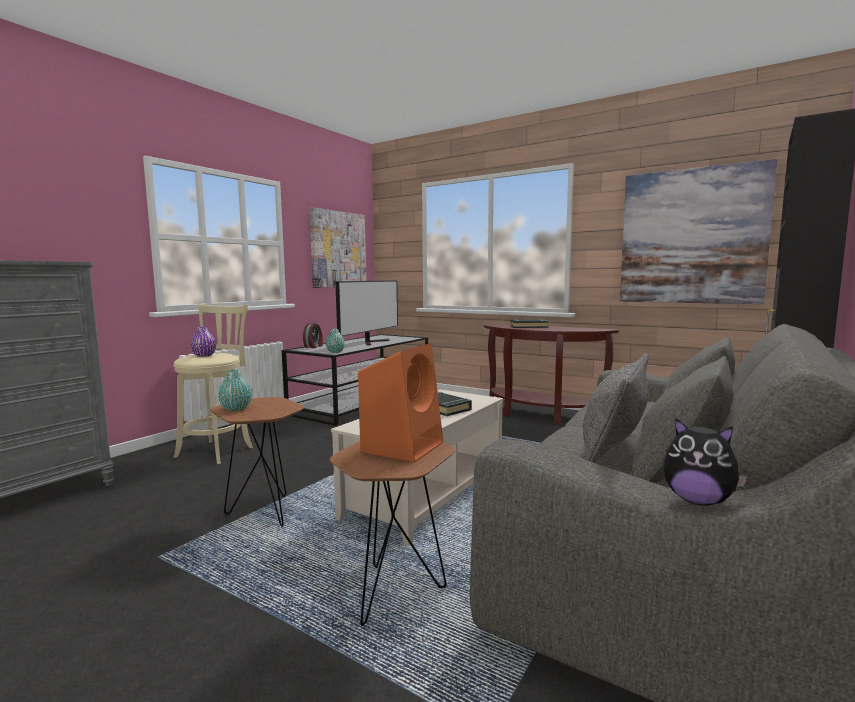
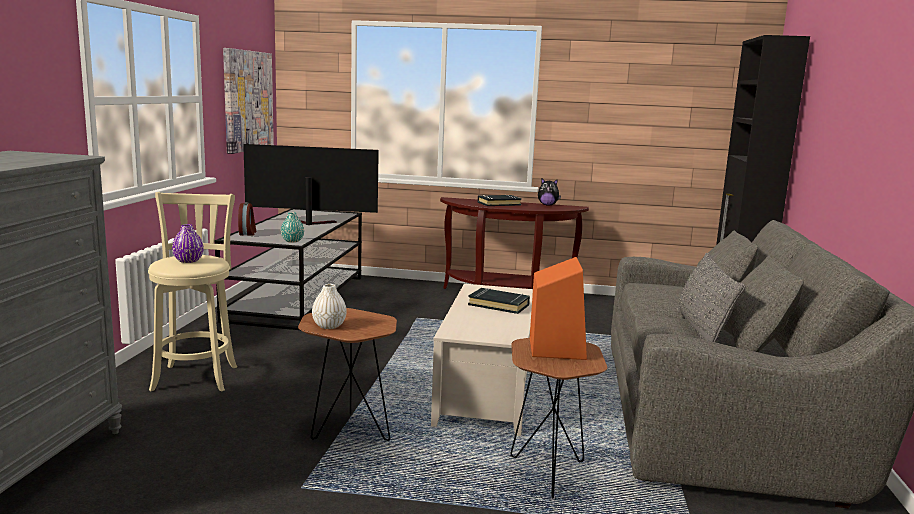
camera: 25 degrees left, 5 degrees up
turquoise vase [218,369,252,411] -> white vase [312,284,347,329]
television [335,280,398,345] -> television turned 90 degrees counterclockwise [243,144,379,225]
picture [620,159,777,304] -> none
plush toy [663,418,747,506] -> plush toy moved to [538,179,561,206]

